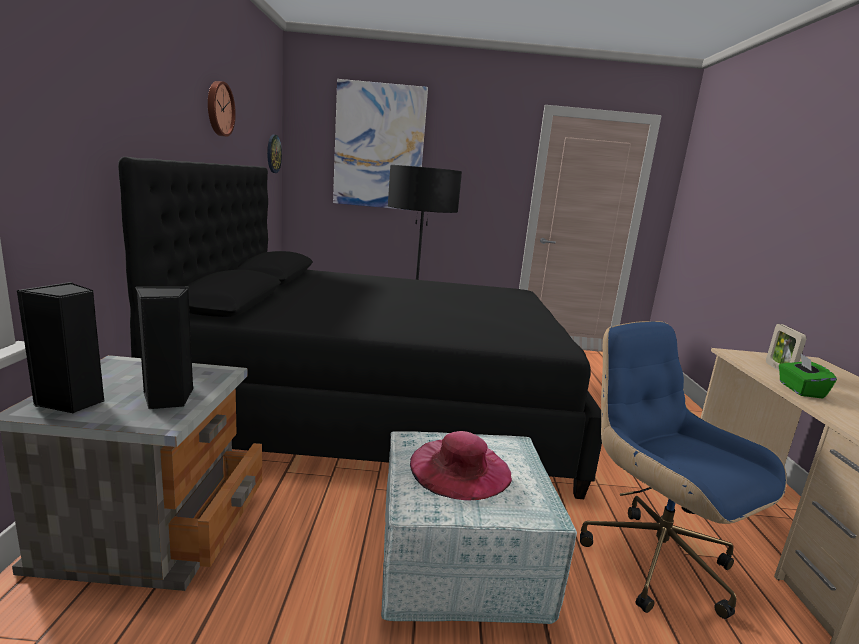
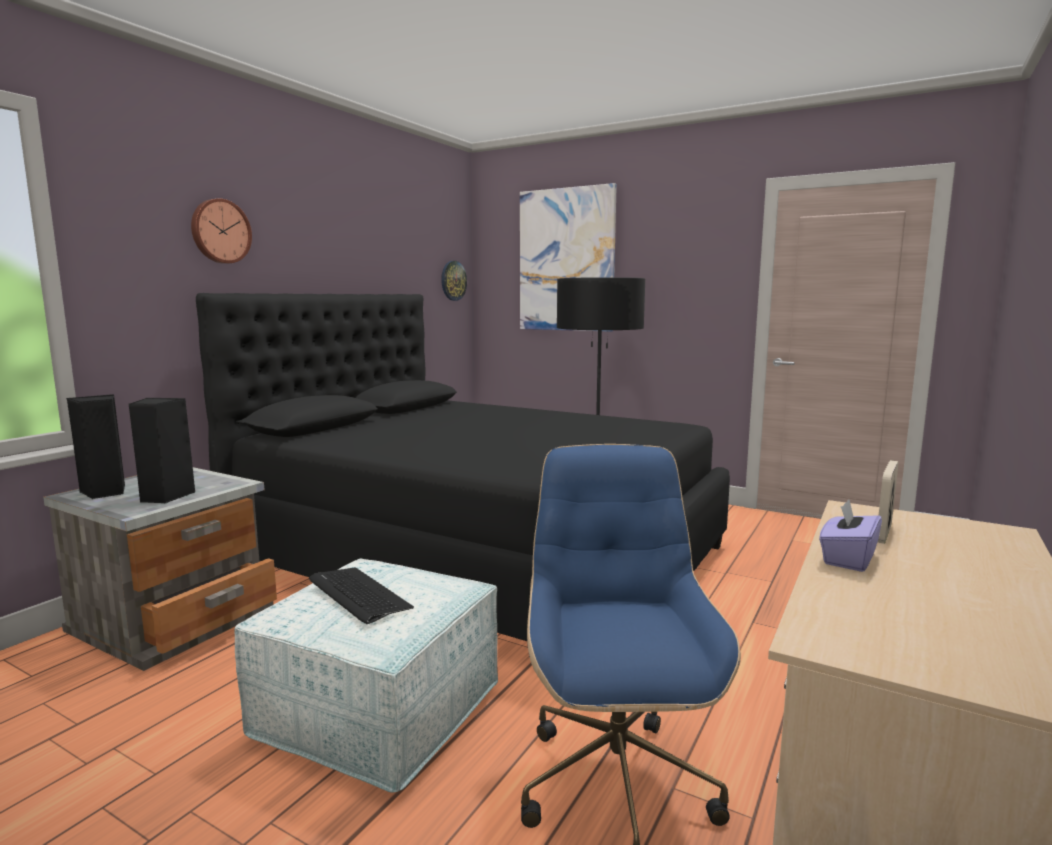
camera: 30 degrees right, 5 degrees down
wall clock [208,81,236,137] -> wall clock moved to [191,198,252,264]
pink hat [410,431,512,501] -> keyboard [309,567,414,624]
green tissue box [779,354,837,399] -> purple tissue box [819,499,882,572]

